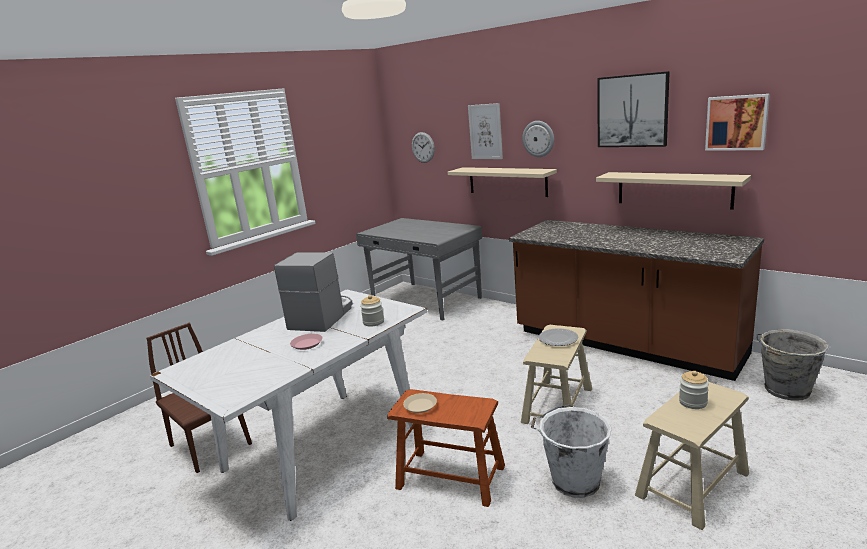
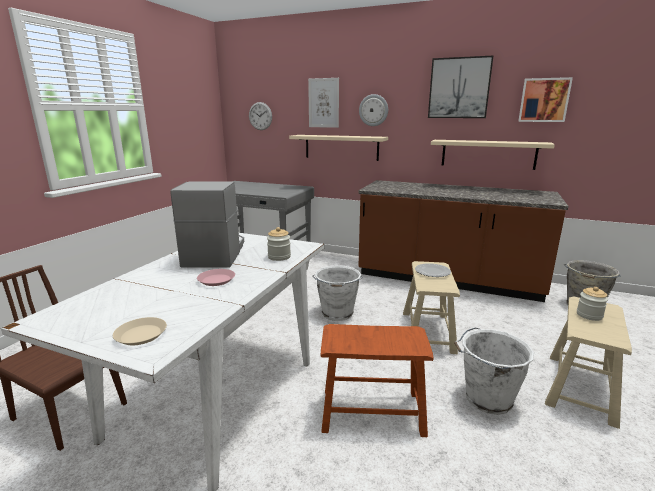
camera: 20 degrees left, 0 degrees up
beige plate [403,393,437,413] -> beige plate moved to [113,317,167,345]
none -> white bucket [312,265,363,321]

